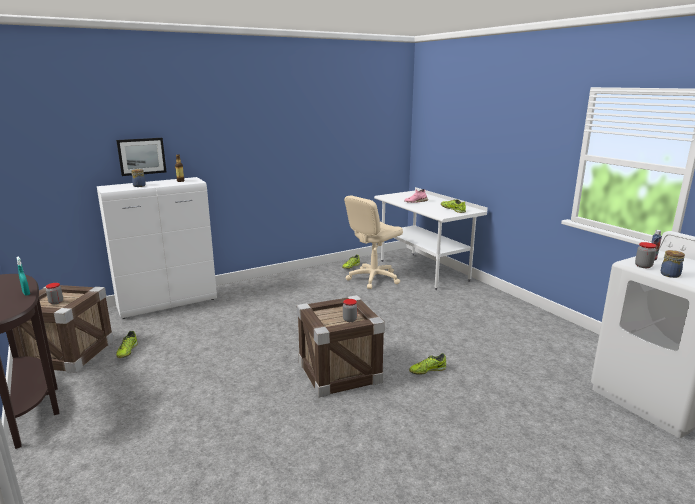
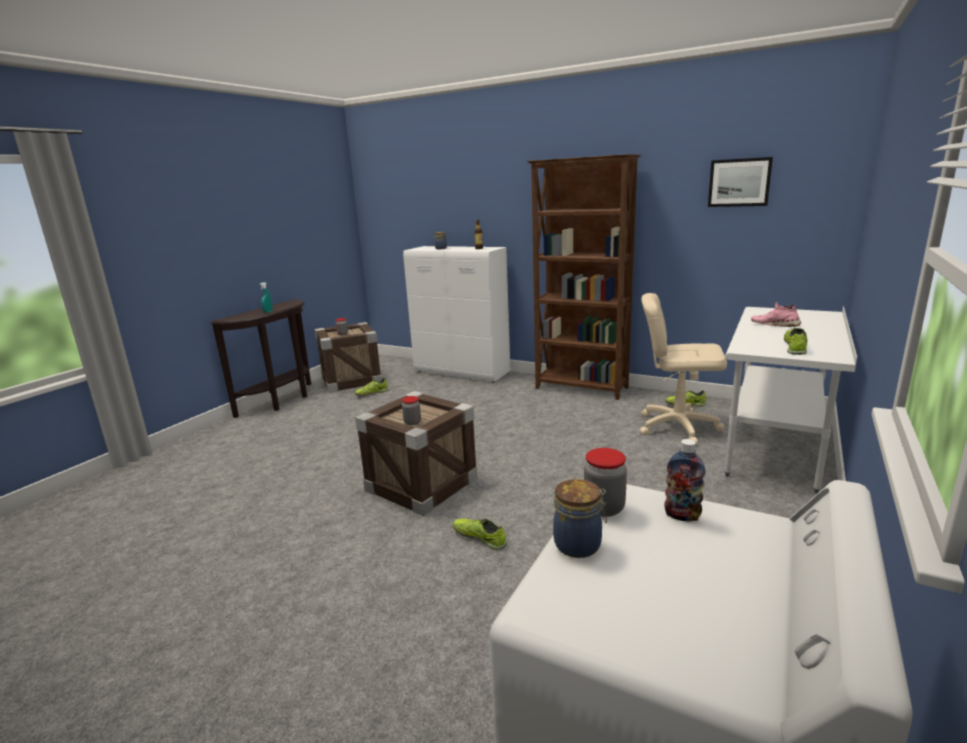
camera: 60 degrees right, 0 degrees up
picture [116,138,167,176] -> picture moved to [708,157,773,207]
none -> brown bookcase [527,154,641,400]

